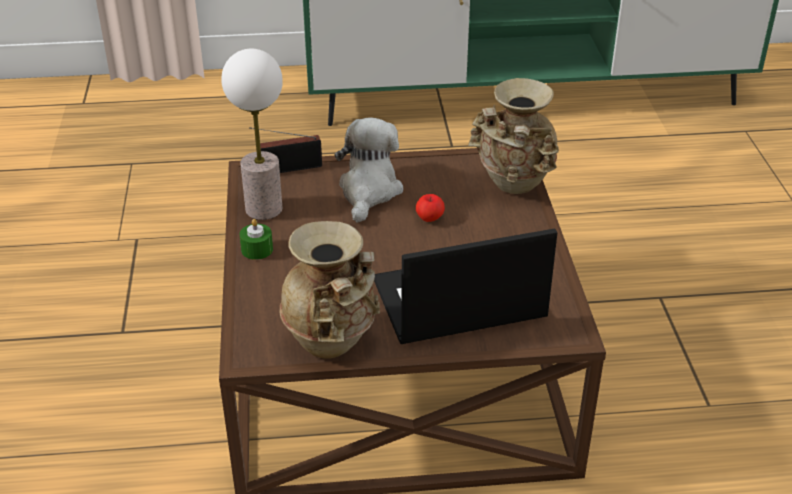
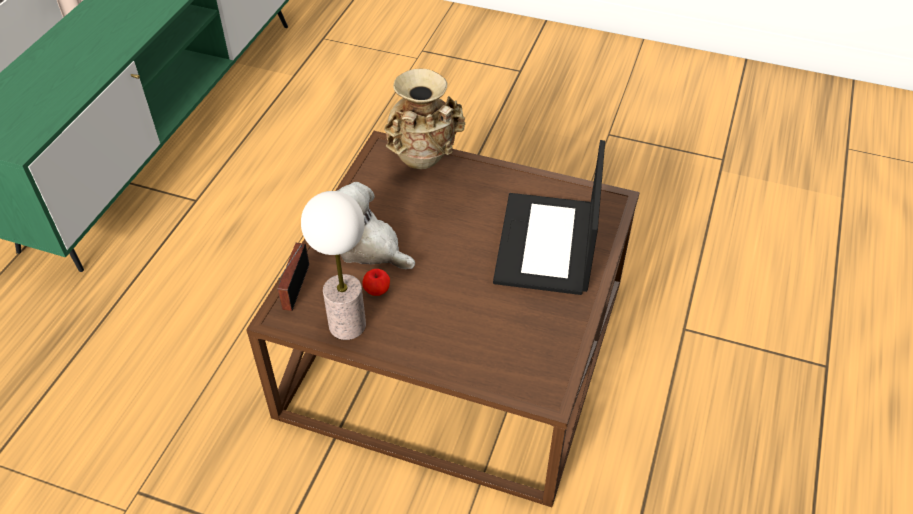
camera: 65 degrees left, 10 degrees up
green candle [239,219,273,260] -> none
beige vase [280,221,380,359] -> none
apple [416,194,445,222] -> apple moved to [362,269,390,296]

